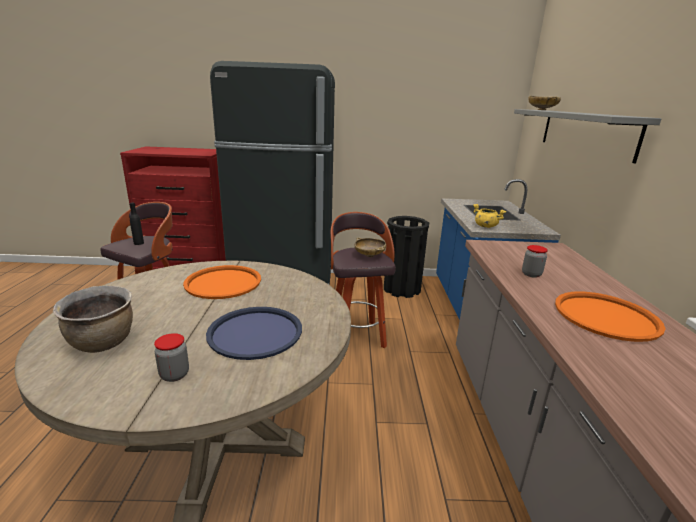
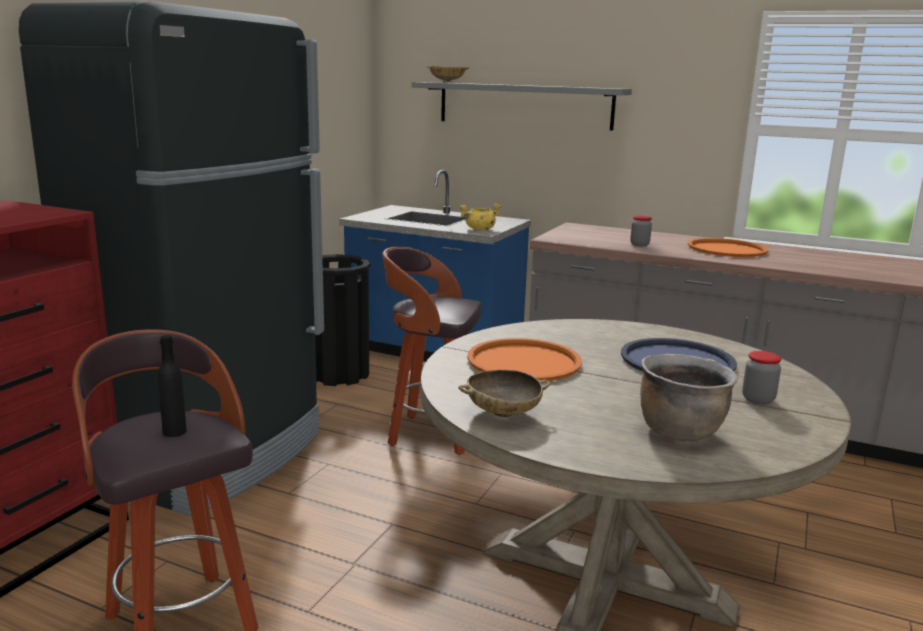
camera: 65 degrees left, 5 degrees down
beige bowl [355,237,386,257] -> beige bowl moved to [458,370,550,417]

